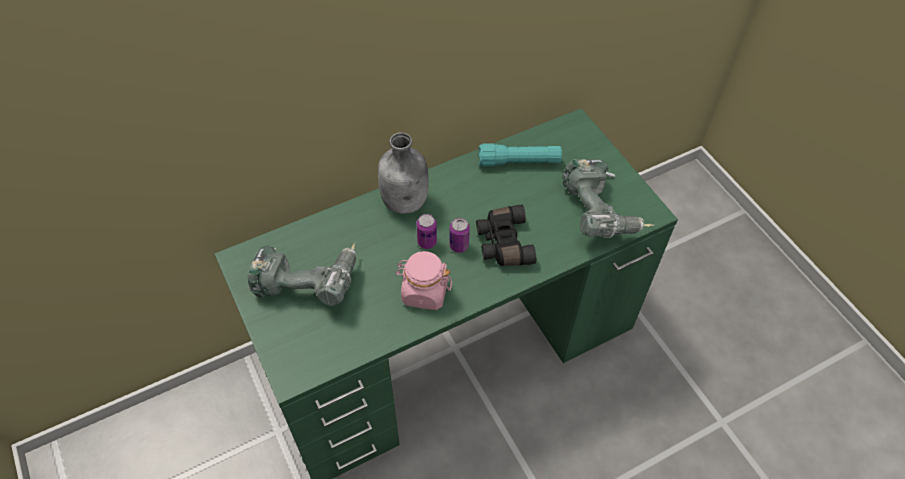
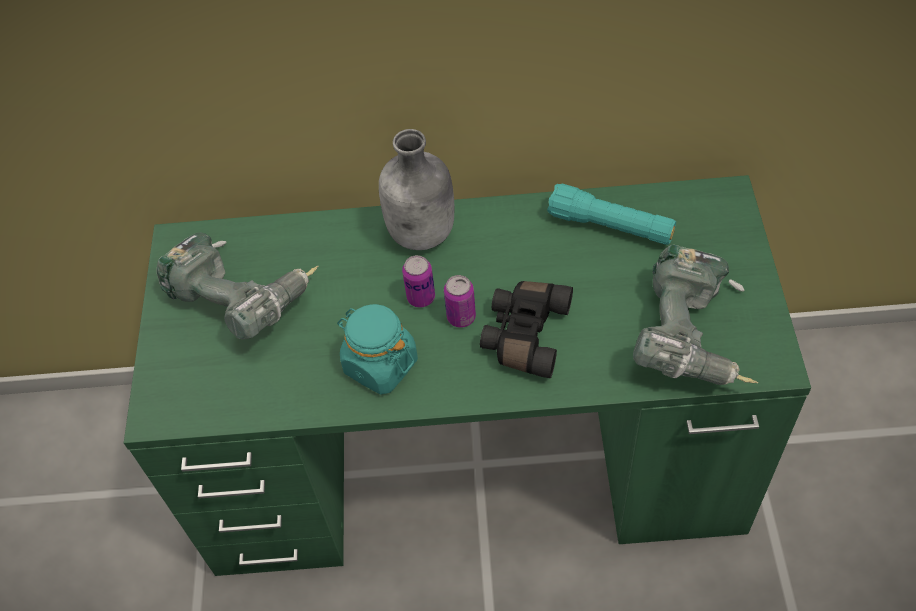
camera: 30 degrees right, 0 degrees up
pink jar [395,251,452,310] -> turquoise jar [337,304,418,395]

